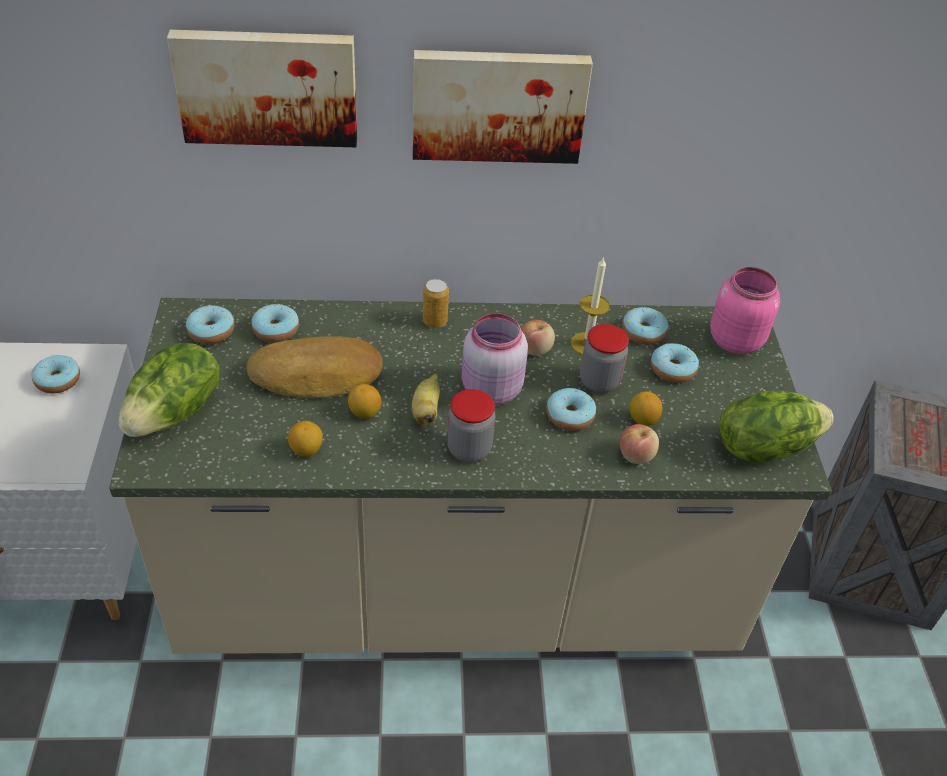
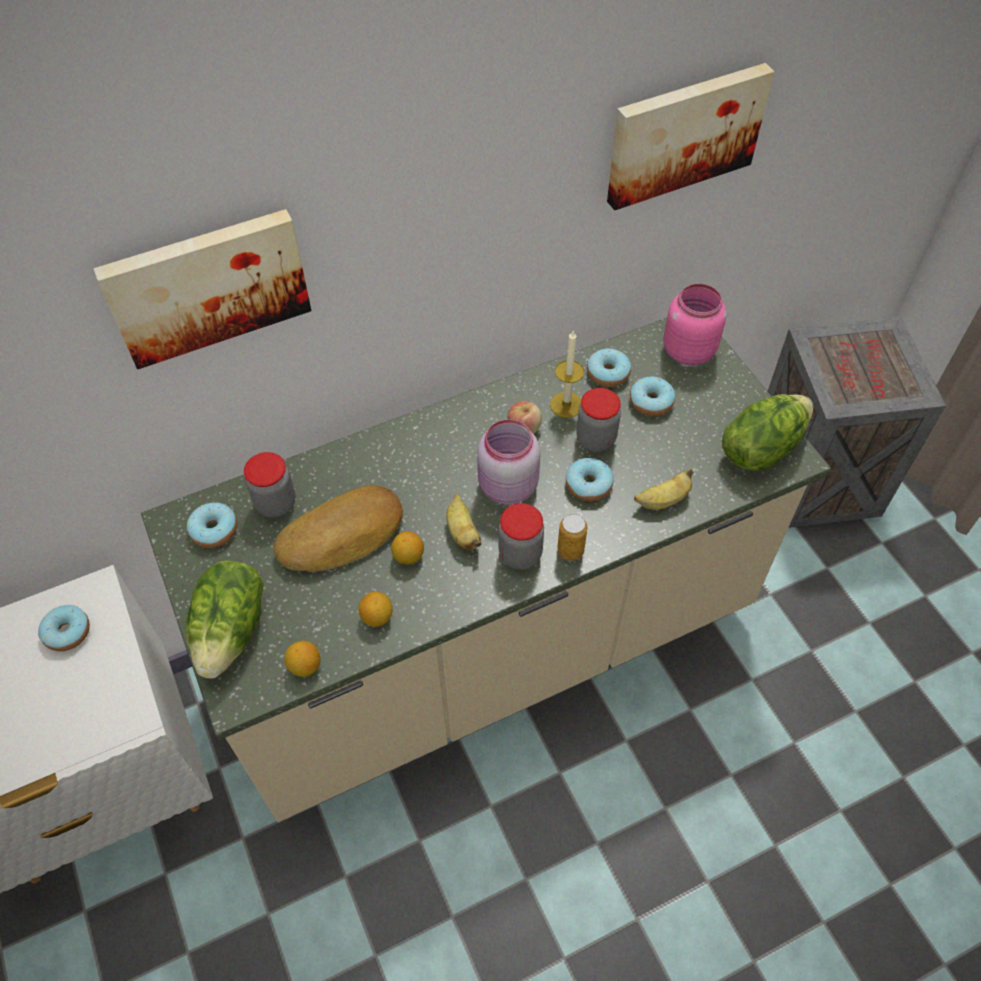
camera: 20 degrees left, 10 degrees up
donut [251,304,299,343] -> jar [244,452,296,518]
picture [413,50,593,164] -> picture moved to [607,63,774,210]
can [423,279,449,328] -> can moved to [557,514,587,561]
apple [620,424,659,464] -> banana [634,469,693,510]
lemon [629,392,662,426] -> lemon moved to [285,641,320,677]

